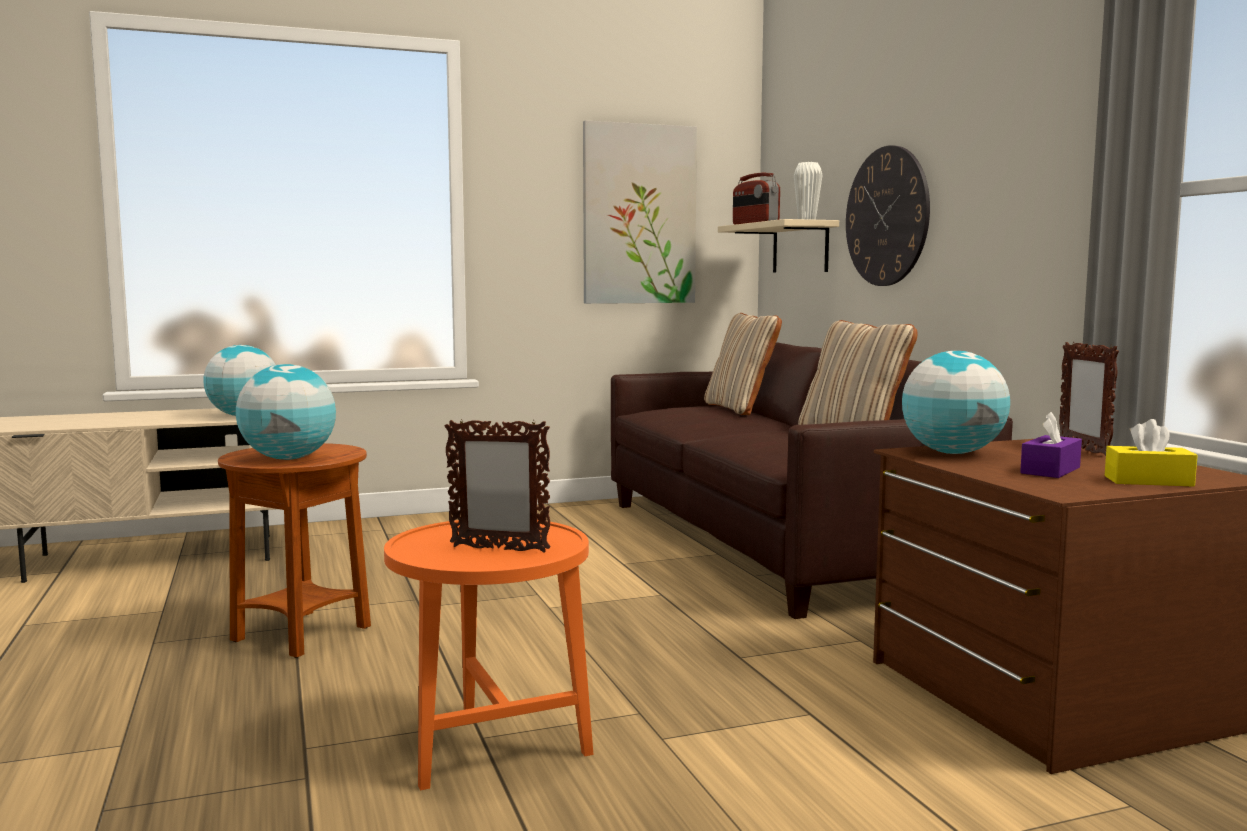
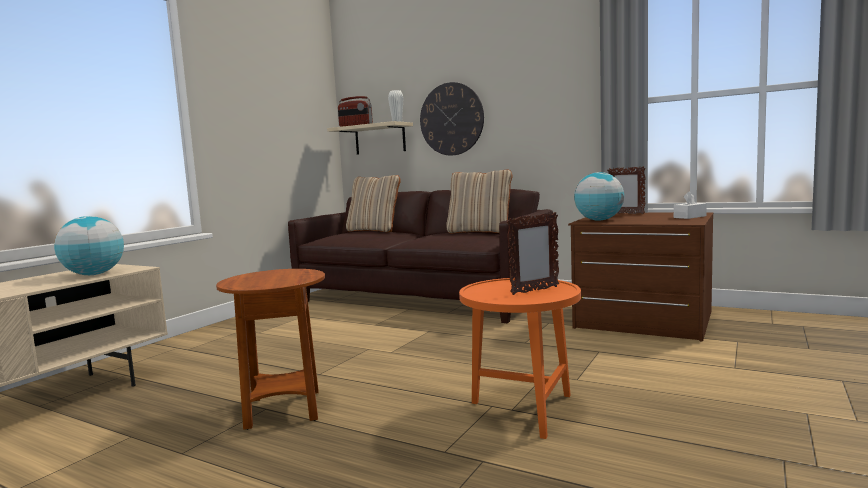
camera: 40 degrees left, 0 degrees up
globe [236,364,336,460] -> none
picture [583,120,697,304] -> none
purple tissue box [1020,412,1082,478] -> none
yellow tissue box [1105,419,1198,486] -> white tissue box [674,191,707,219]

